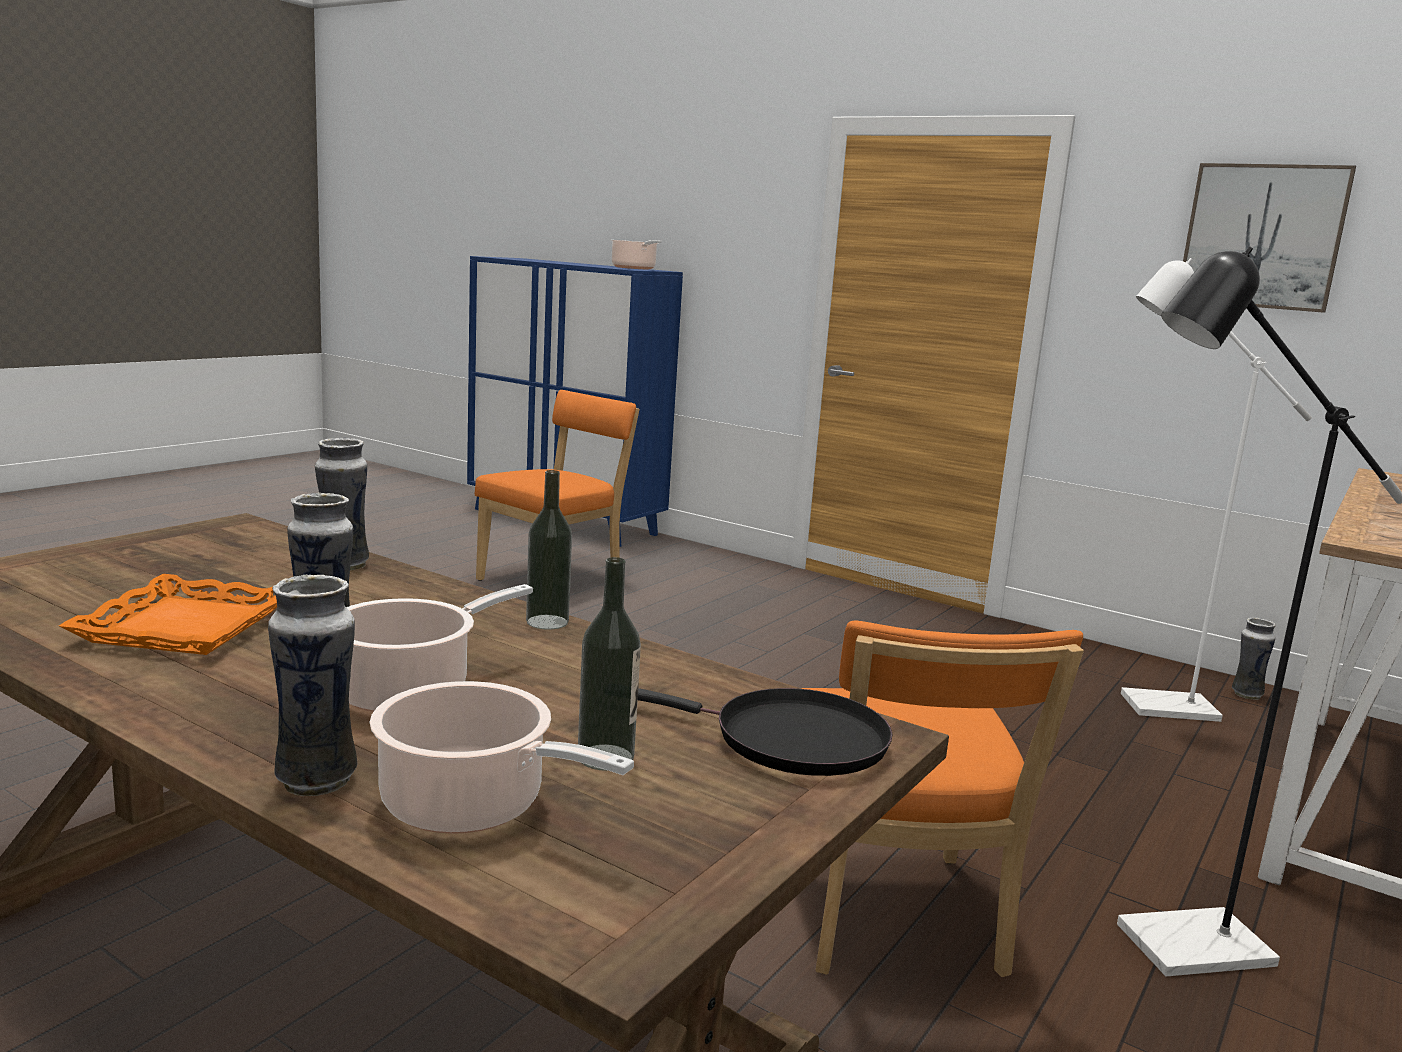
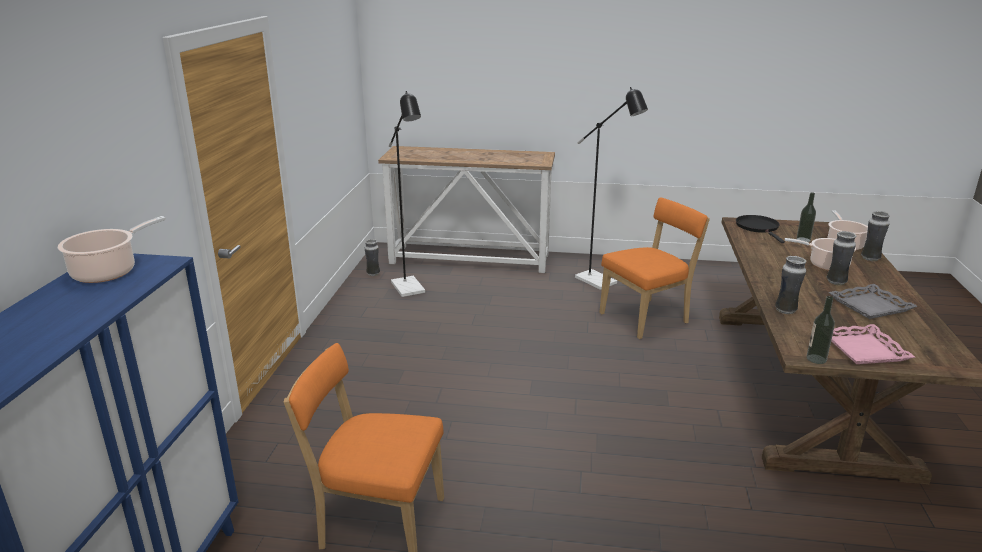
camera: 115 degrees left, 10 degrees up
orange tray [59,574,277,655] -> grey tray [828,284,918,319]
bottle [526,470,572,630] -> bottle moved to [807,296,835,364]
white floor lamp [1121,258,1312,722] -> black floor lamp [389,91,425,297]
picture [1183,163,1356,313] -> none
none -> pink tray [831,324,915,364]

